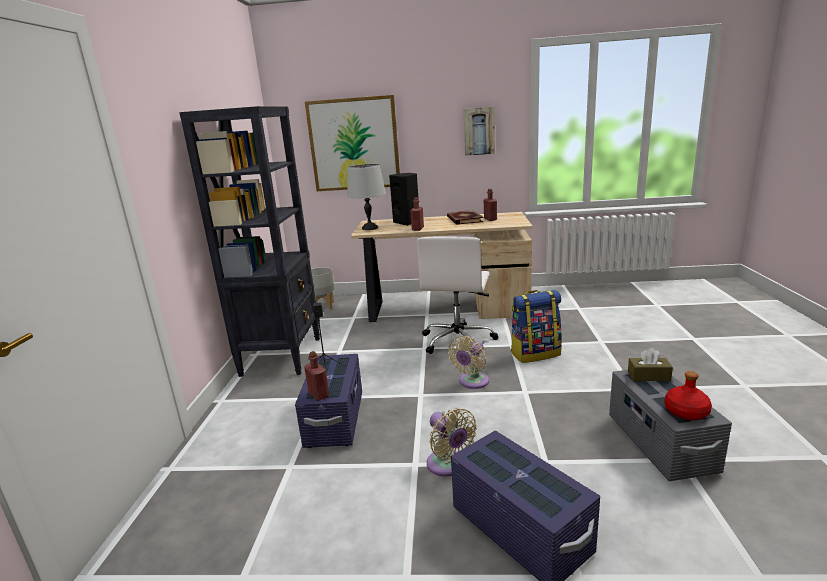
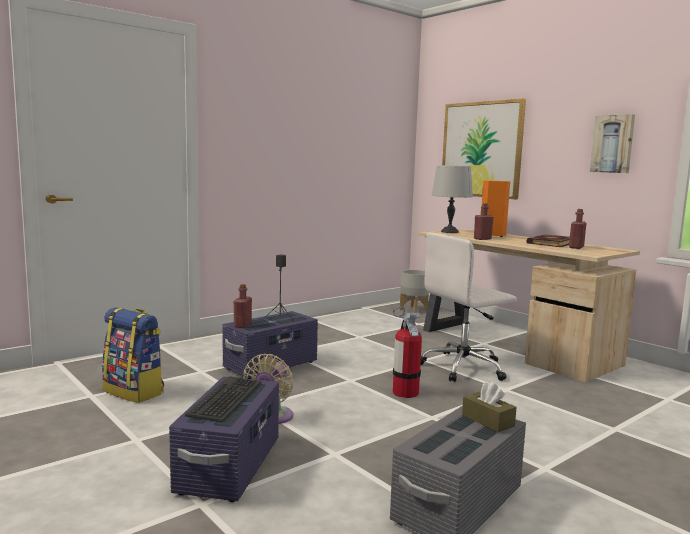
camera: 45 degrees right, 10 degrees down
black bookcase [179,106,320,377] -> none
black speaker [389,173,419,226] -> orange speaker [481,180,510,237]
beige fan [448,336,489,389] -> fire extinguisher [393,307,422,398]
backpack [511,290,562,363] -> backpack moved to [102,307,164,403]
red bottle [665,371,712,420] -> none
none -> keyboard [185,376,261,422]

